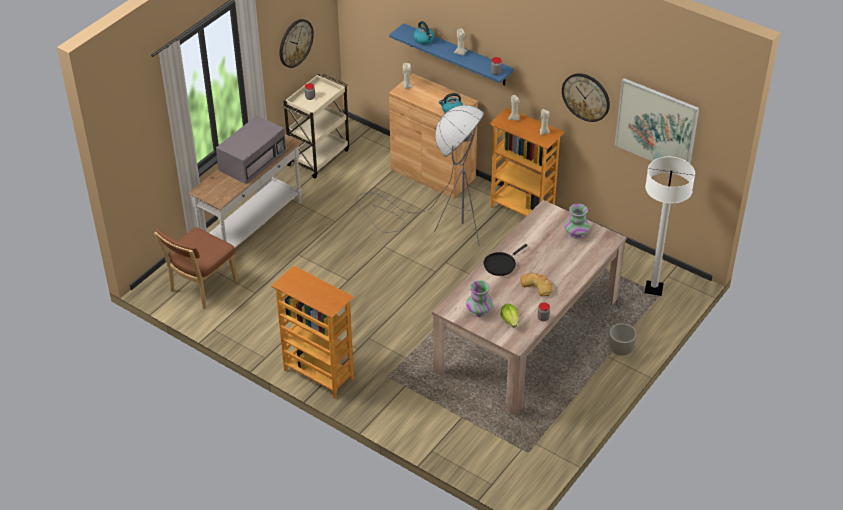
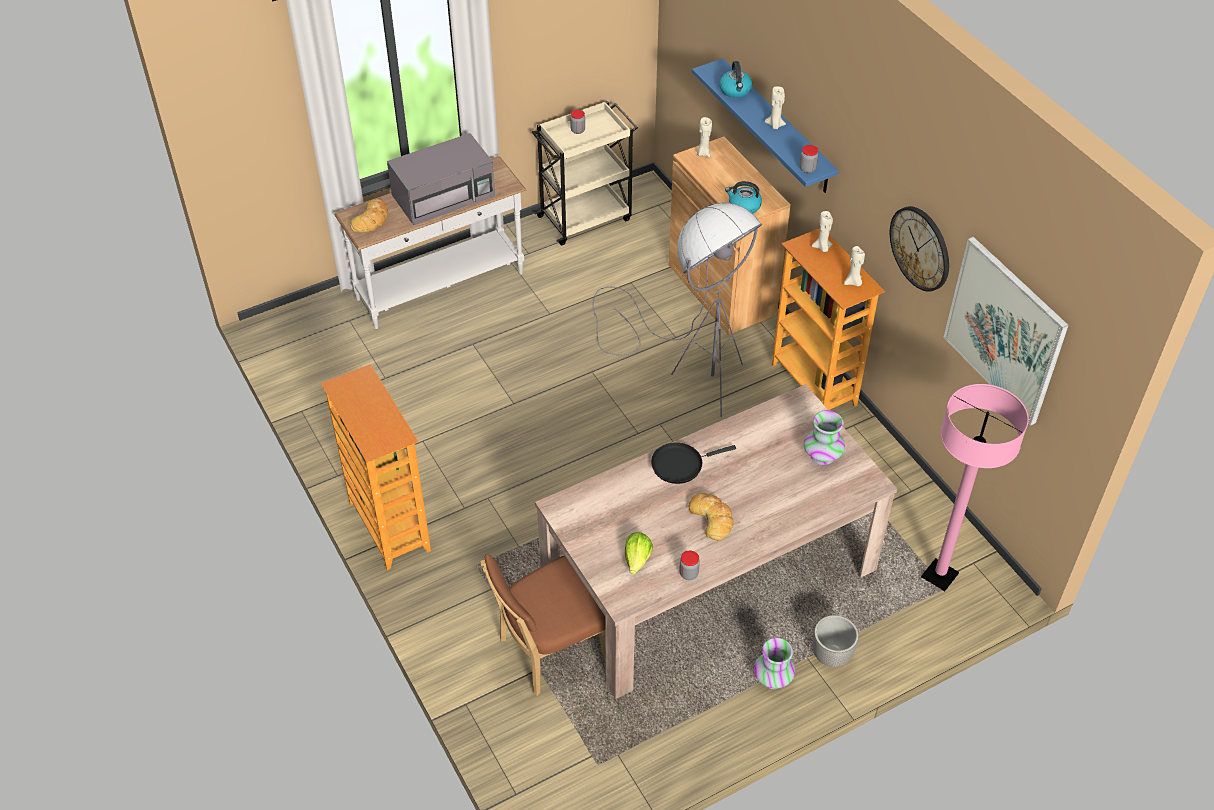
camera: 25 degrees right, 5 degrees up
brown chair [154,227,238,309] -> brown chair moved to [480,554,606,696]
wall clock [279,19,314,68] -> none
vase [466,280,493,317] -> vase moved to [754,638,795,689]
white floor lamp [645,157,695,296] -> pink floor lamp [921,384,1029,591]
none -> bread [350,199,388,233]

